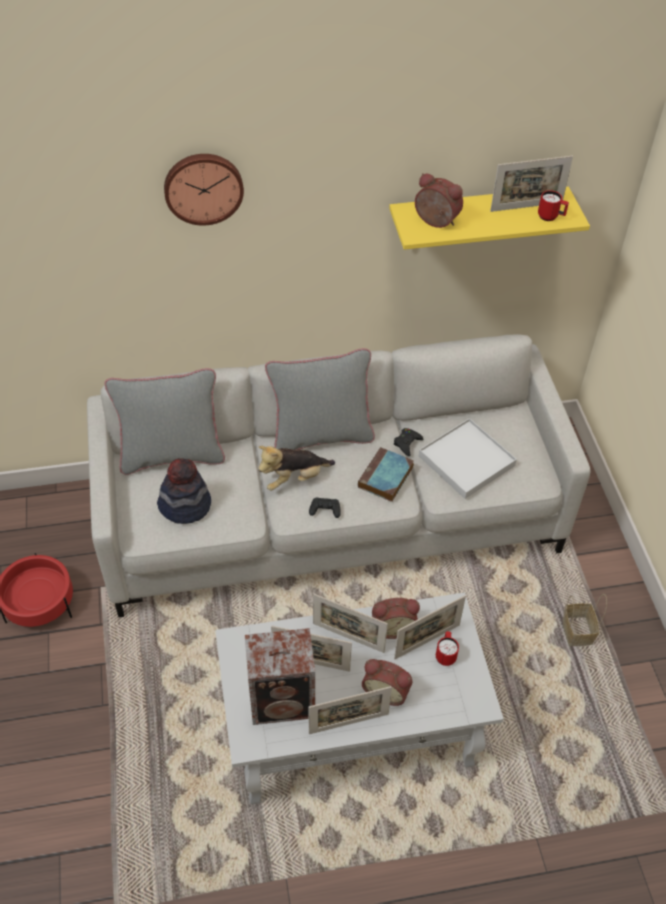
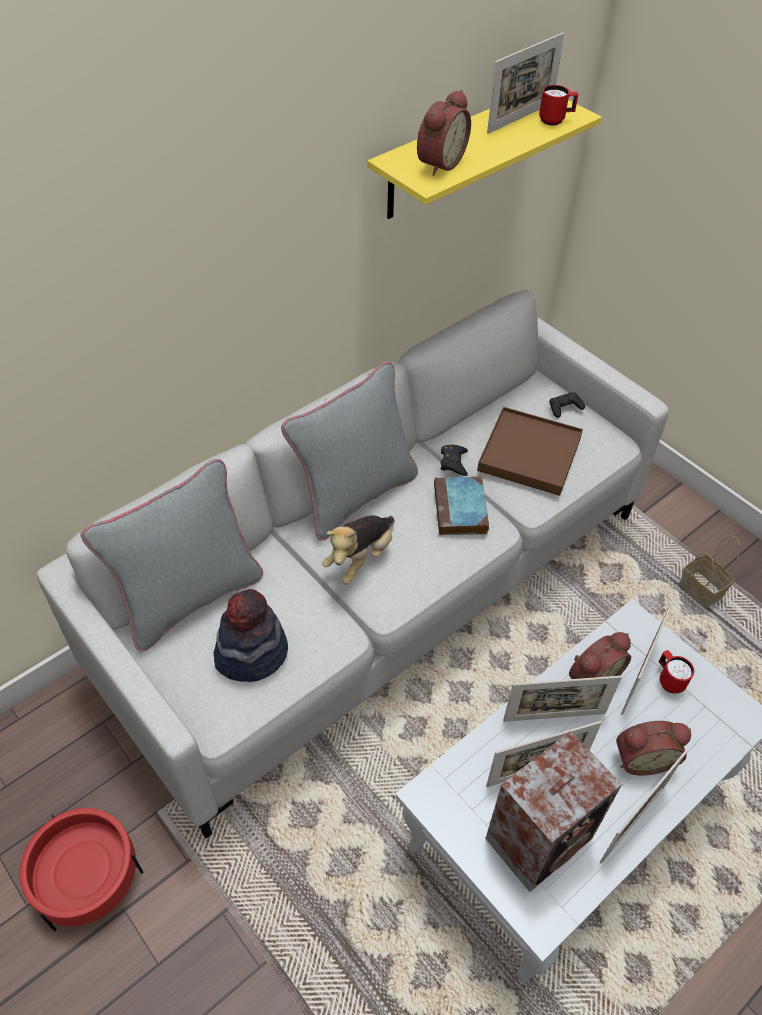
camera: 30 degrees left, 0 degrees up
wall clock [164,154,244,226] -> none
black game controller [309,497,341,518] -> black game controller moved to [549,392,585,418]
alarm clock [415,173,463,228] -> alarm clock turned 120 degrees clockwise [417,90,471,176]
white tray [419,418,517,499] -> brown tray [477,407,583,496]

